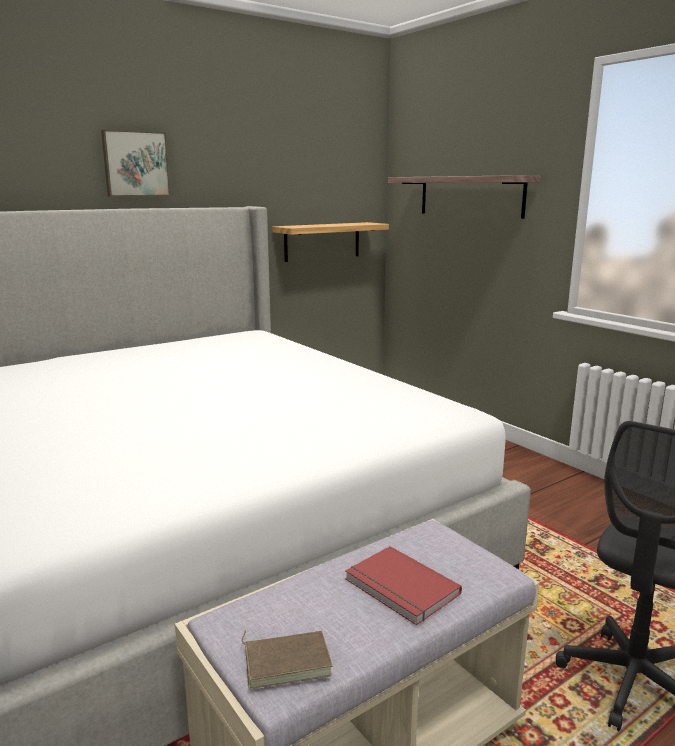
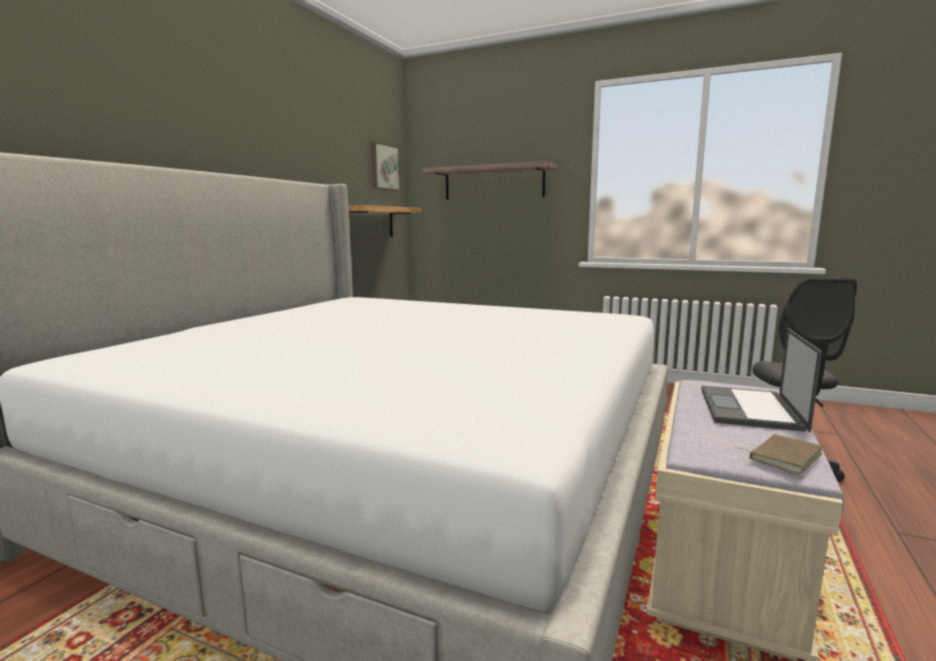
camera: 30 degrees left, 5 degrees down
picture [101,129,171,197] -> picture moved to [371,142,401,191]
red book [345,546,462,625] -> laptop [701,328,822,432]

